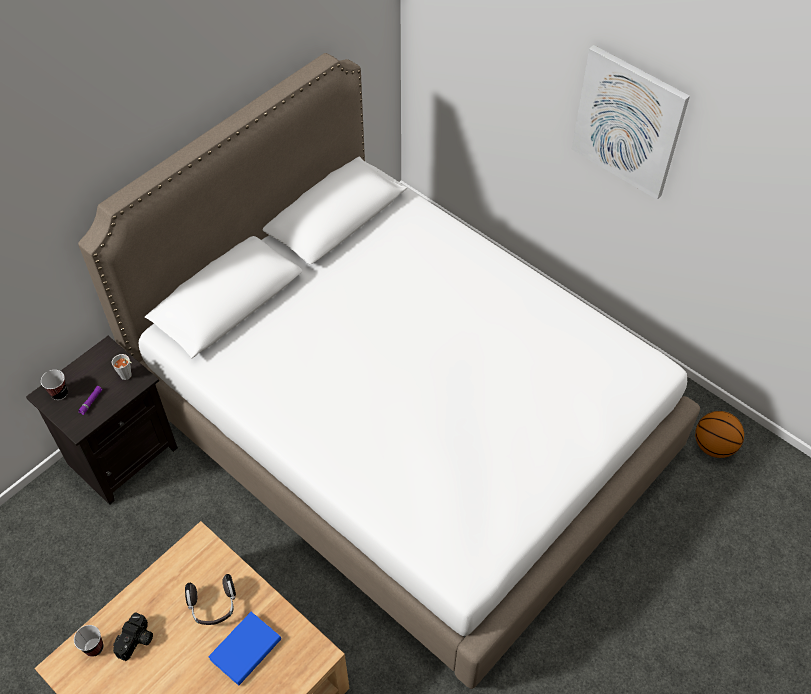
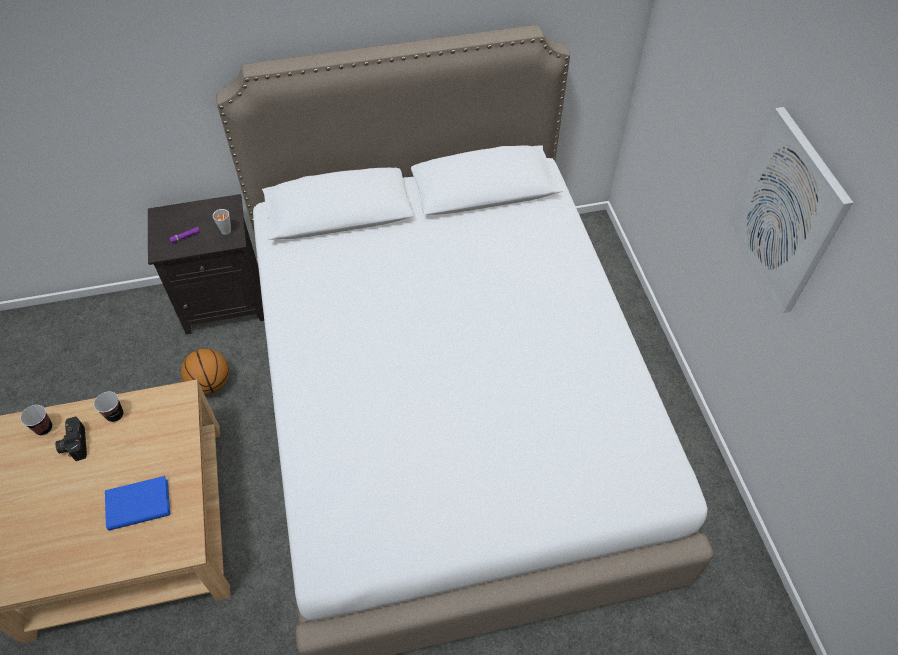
camera: 35 degrees right, 0 degrees up
cup [41,370,68,400] -> cup moved to [94,392,124,422]
camera [113,612,153,661] -> camera turned 105 degrees clockwise [55,416,87,461]
headphones [185,574,236,625] -> none
basketball [695,411,744,458] -> basketball moved to [181,349,229,395]

